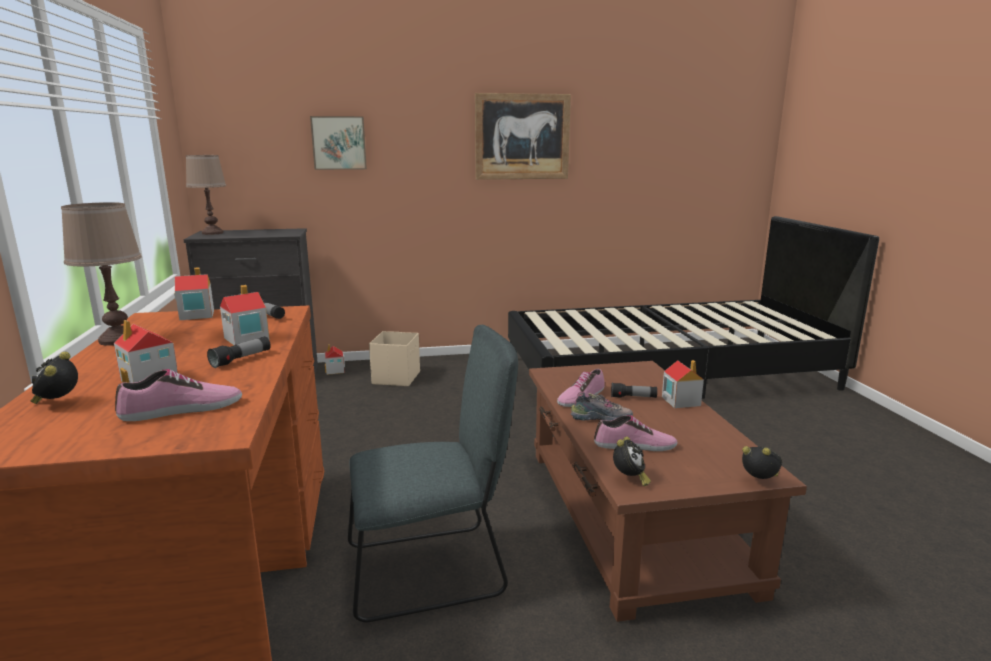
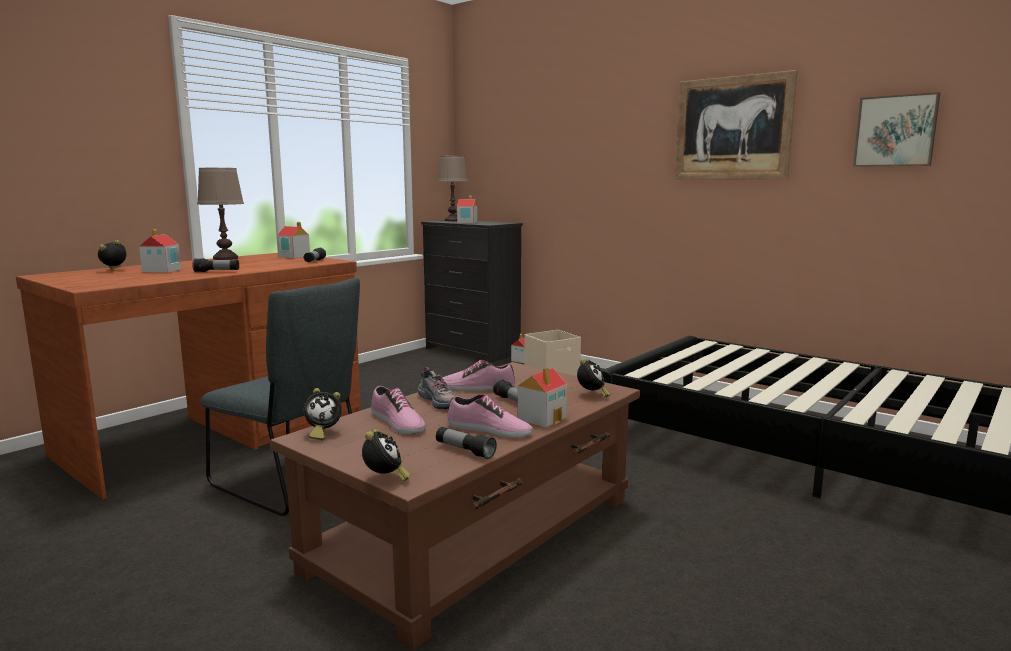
camera: 50 degrees right, 5 degrees down
shoe [115,369,242,421] -> shoe moved to [447,394,533,438]
toy house [220,285,270,345] -> toy house moved to [457,196,477,223]
picture [310,116,367,170] -> picture moved to [853,92,940,167]
none -> flashlight [436,427,497,459]
none -> alarm clock [577,359,610,397]

